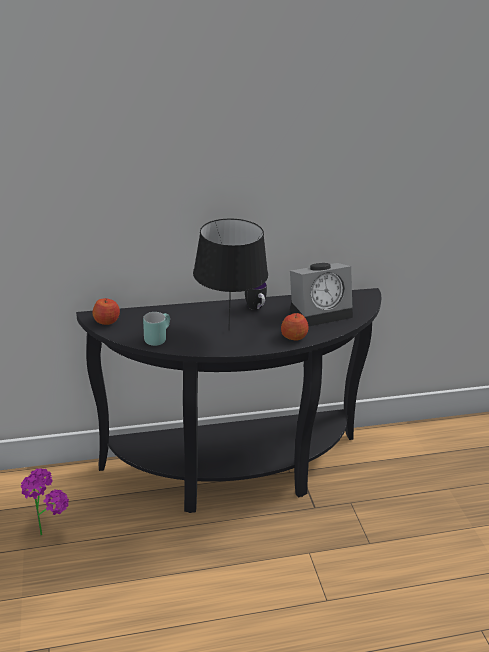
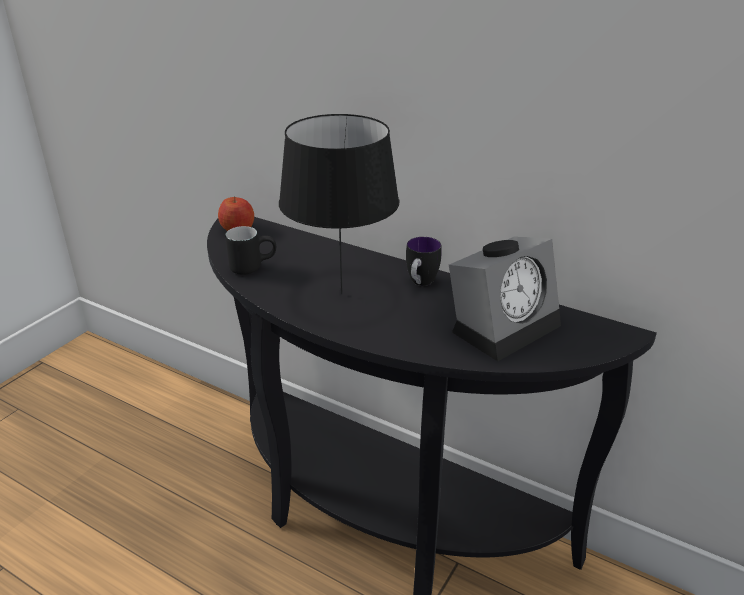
camera: 45 degrees right, 0 degrees up
potted plant [21,469,69,535] -> none
turquoise mug [143,312,170,346] -> black mug [225,226,276,275]
apple [281,313,309,341] -> none
alarm clock [290,263,353,327] -> alarm clock turned 60 degrees counterclockwise [449,236,561,361]

